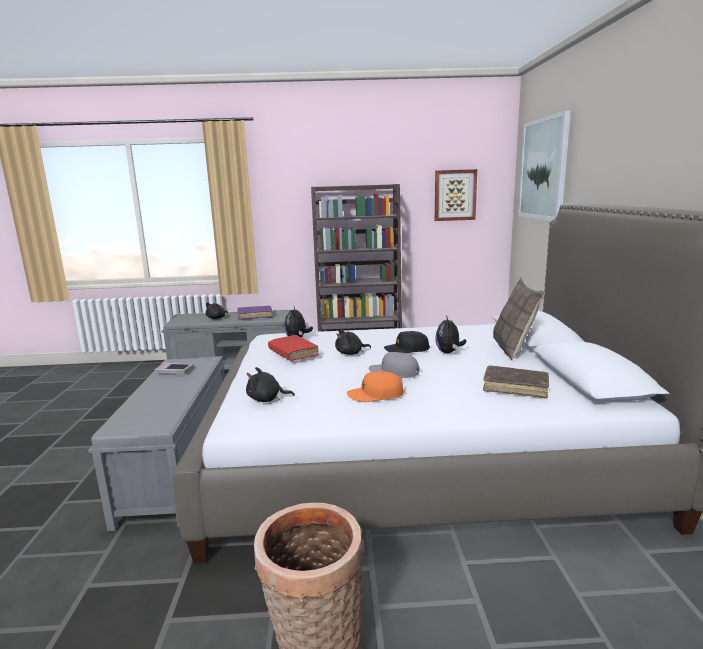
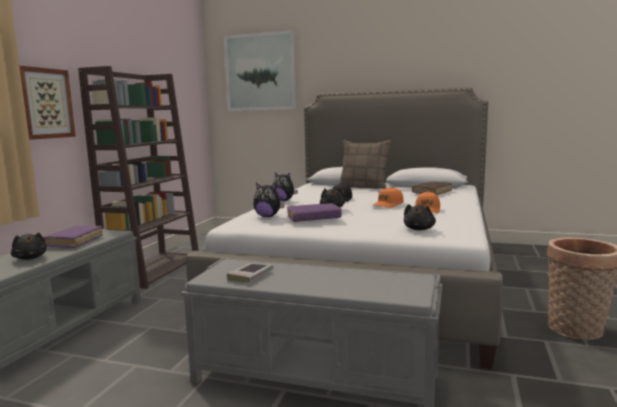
camera: 70 degrees left, 5 degrees down
red book [268,335,319,361] -> purple book [287,203,342,222]
grey cap [369,352,419,378] -> orange cap [372,187,404,208]
picture [435,169,477,221] -> picture moved to [19,66,76,140]
plush toy [435,315,466,353] -> plush toy moved to [273,173,298,201]

